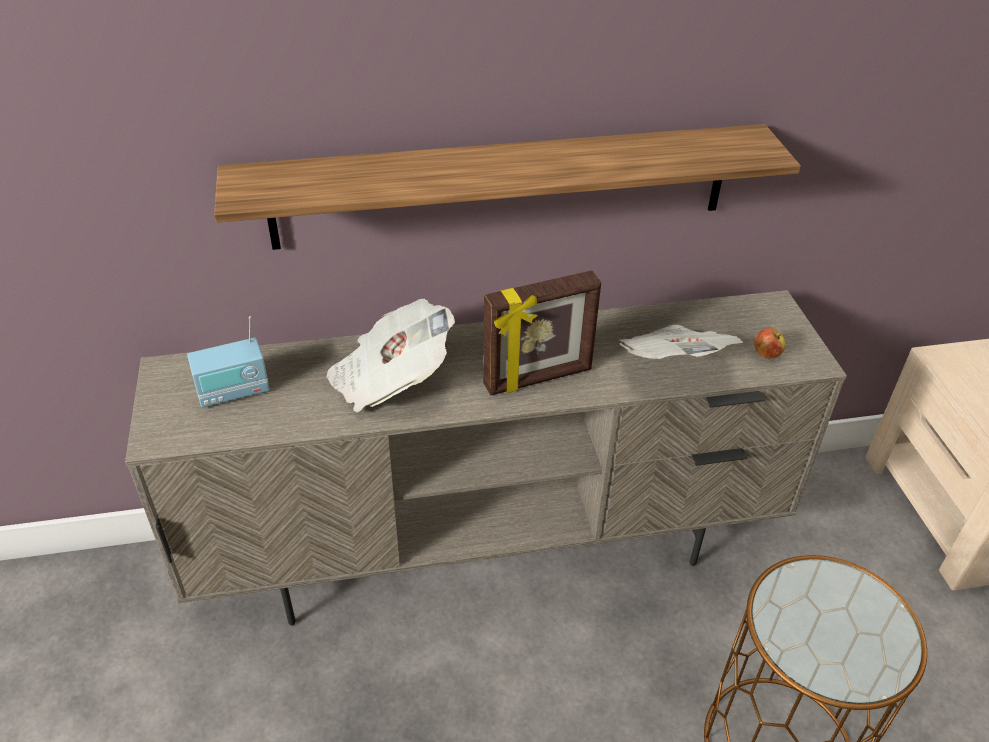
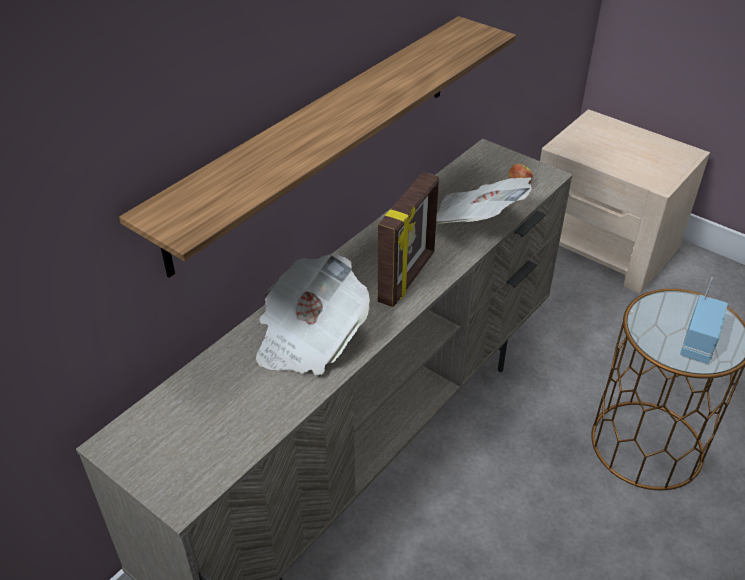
camera: 40 degrees left, 0 degrees up
radio [187,316,270,408] -> radio moved to [680,277,728,364]

